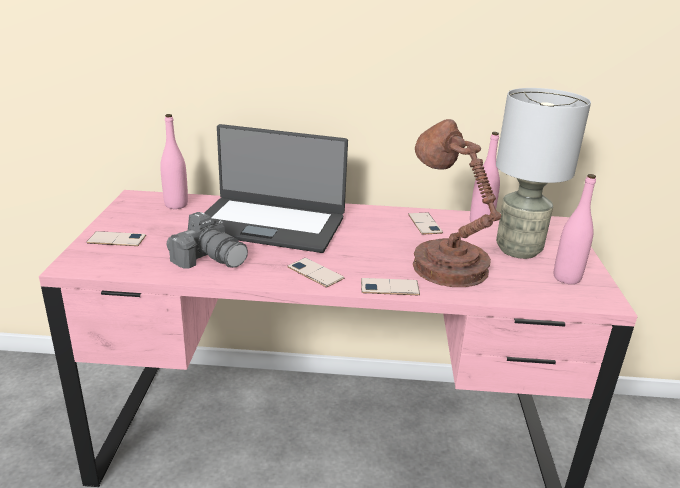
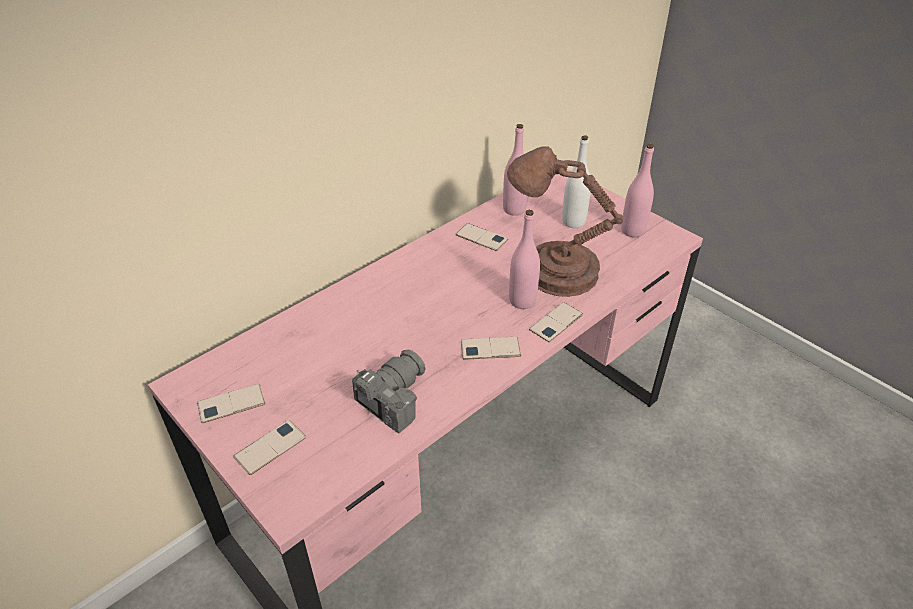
camera: 45 degrees left, 15 degrees up
pink bottle [160,114,188,209] -> pink bottle moved to [509,210,540,309]
camera [167,212,248,268] -> camera turned 45 degrees counterclockwise [352,349,426,434]
laptop [188,124,348,253] -> none
grey table lamp [496,88,591,259] -> white bottle [562,135,591,228]
none -> phone [197,384,265,423]

